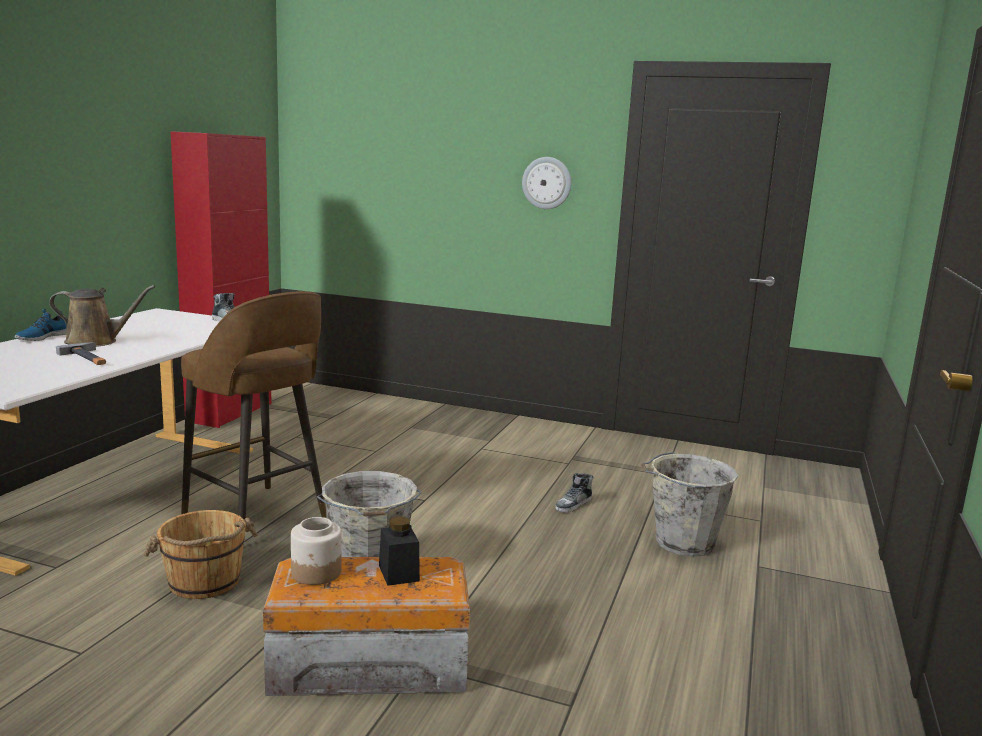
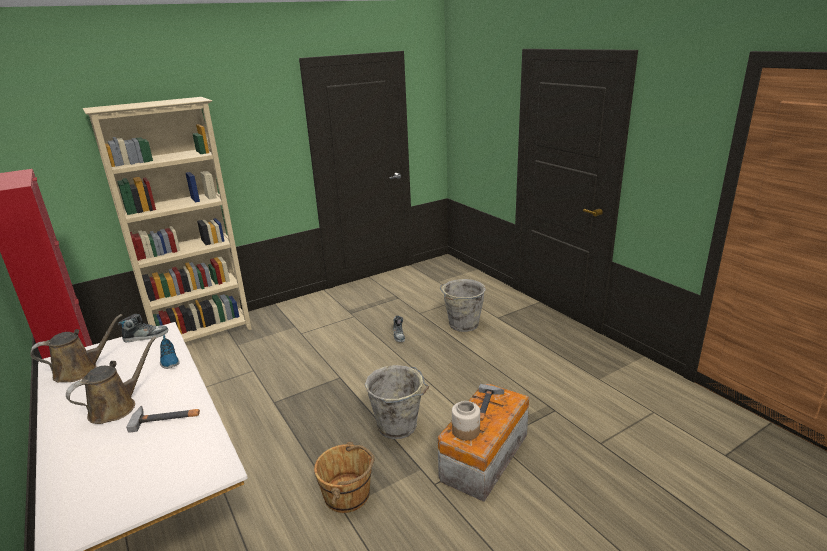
camera: 50 degrees left, 10 degrees up
shoe [15,308,67,341] -> shoe moved to [160,335,180,369]
brown stool [181,291,327,548] -> none
black jar [379,516,420,586] -> hammer [479,384,504,421]
wall clock [522,157,571,209] -> none
none -> brown watering can [30,314,123,382]
none -> beige bookcase [83,97,252,342]

